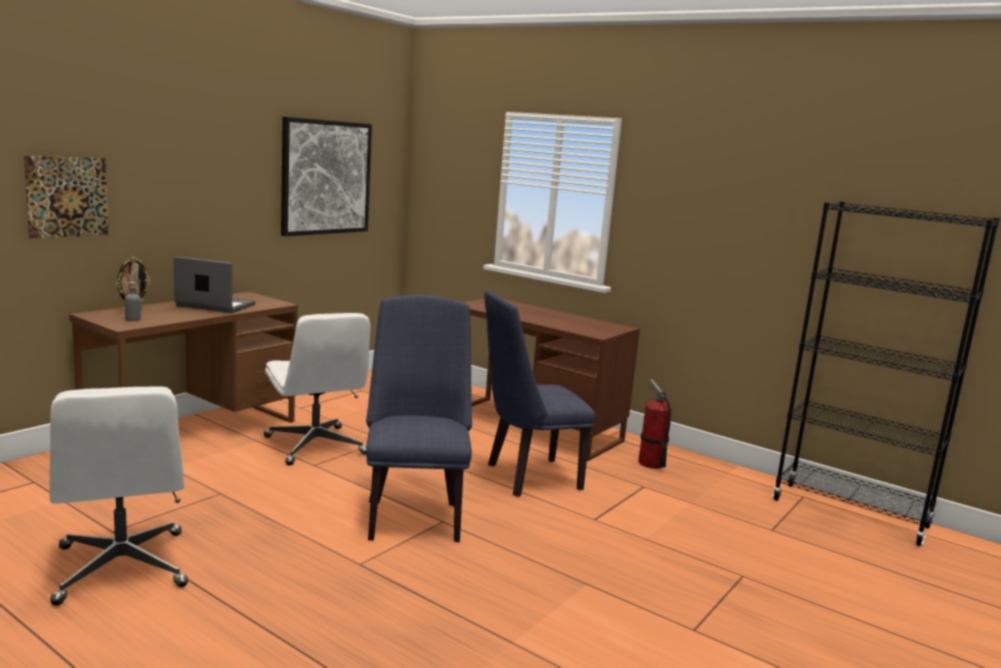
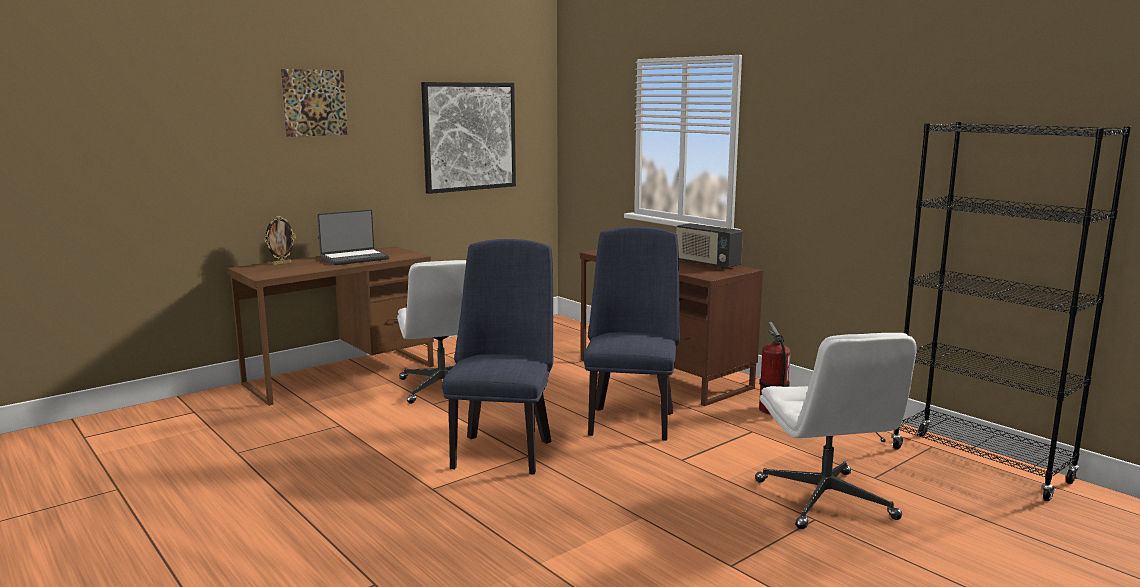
camera: 15 degrees right, 0 degrees up
picture [24,156,108,238] -> picture moved to [281,69,348,137]
white office chair [49,386,188,606] -> white office chair moved to [755,333,917,529]
grey bottle [125,282,141,321] -> none
laptop [174,256,256,313] -> laptop turned 120 degrees clockwise [317,209,389,265]
blue chair [484,290,596,497] -> blue chair turned 105 degrees clockwise [584,227,680,441]
none -> radio [676,223,743,269]

